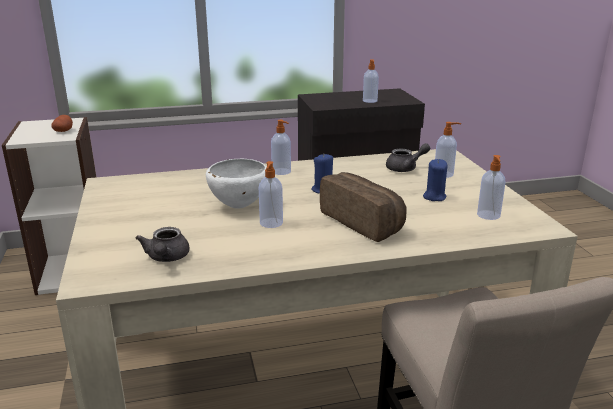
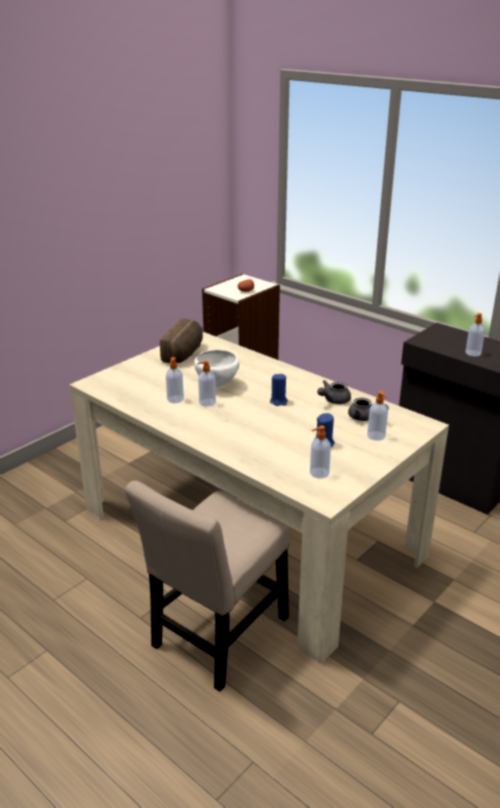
camera: 55 degrees right, 5 degrees up
grey teapot [136,227,189,262] -> grey teapot moved to [317,380,351,404]
soap dispenser [271,120,291,175] -> soap dispenser moved to [166,357,184,403]
bread [320,172,407,242] -> bread moved to [160,319,203,363]

